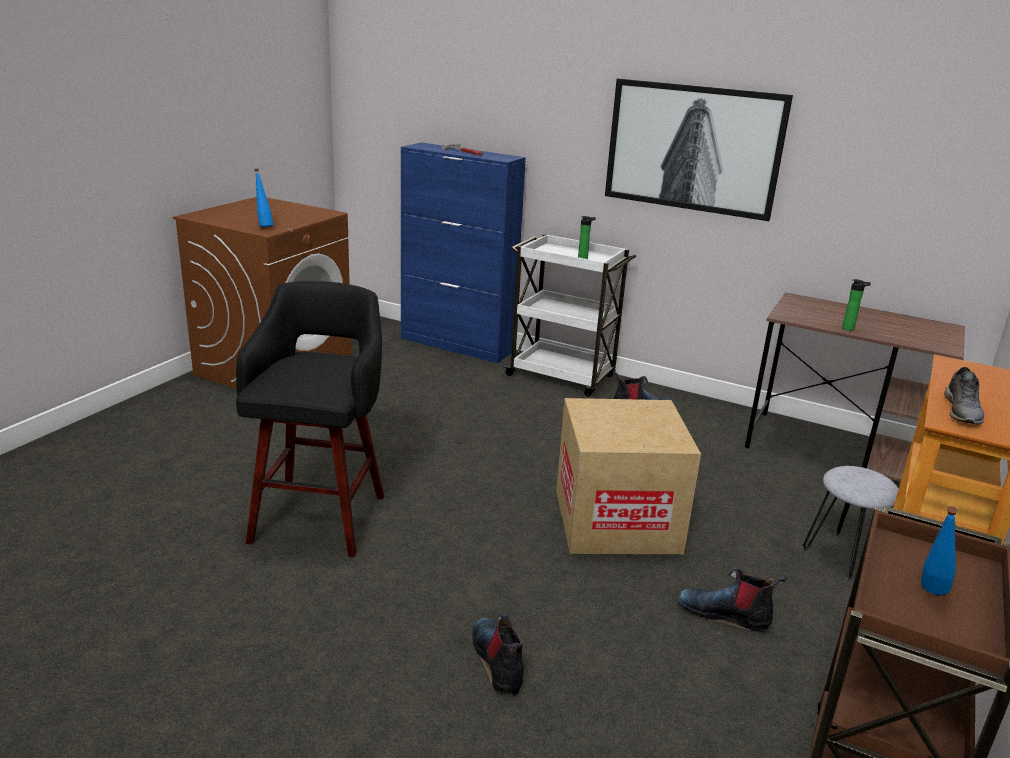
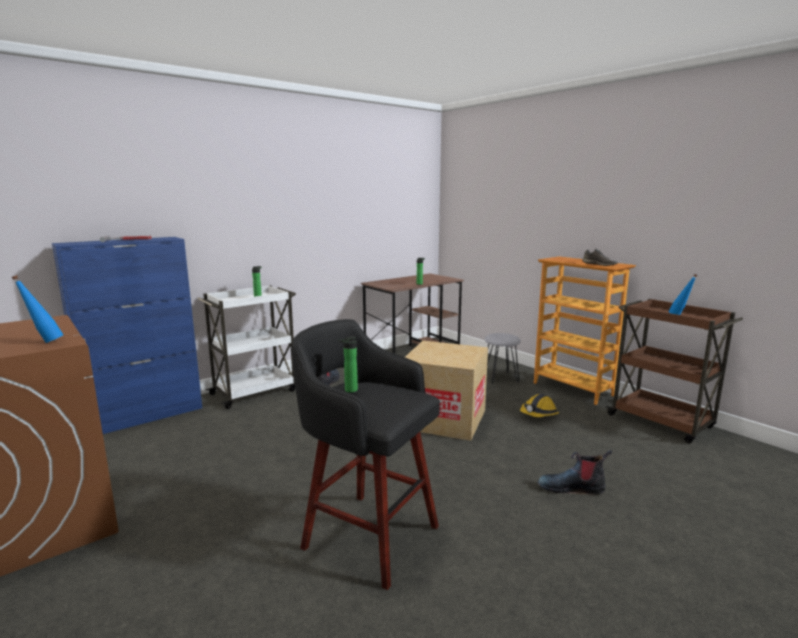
camera: 65 degrees left, 10 degrees down
picture [605,78,793,221] -> none
boot [678,568,787,632] -> hard hat [520,394,559,417]
none -> bottle [338,336,358,393]

